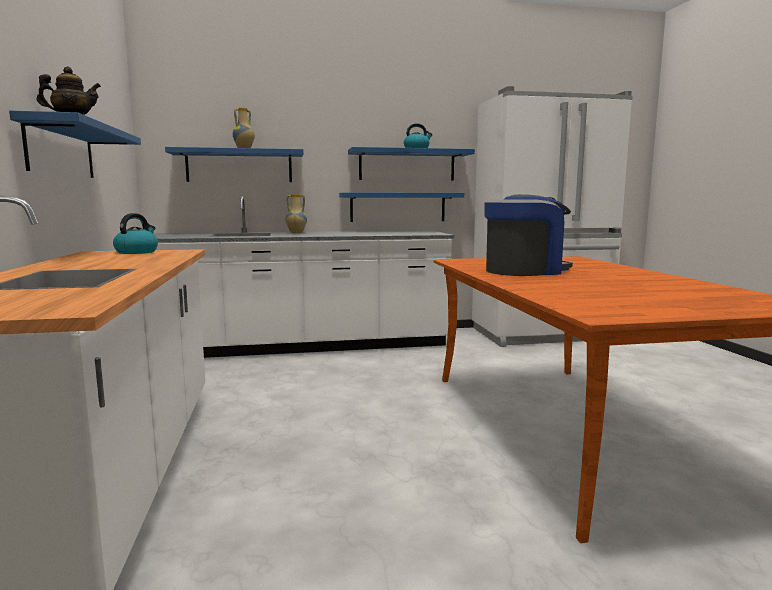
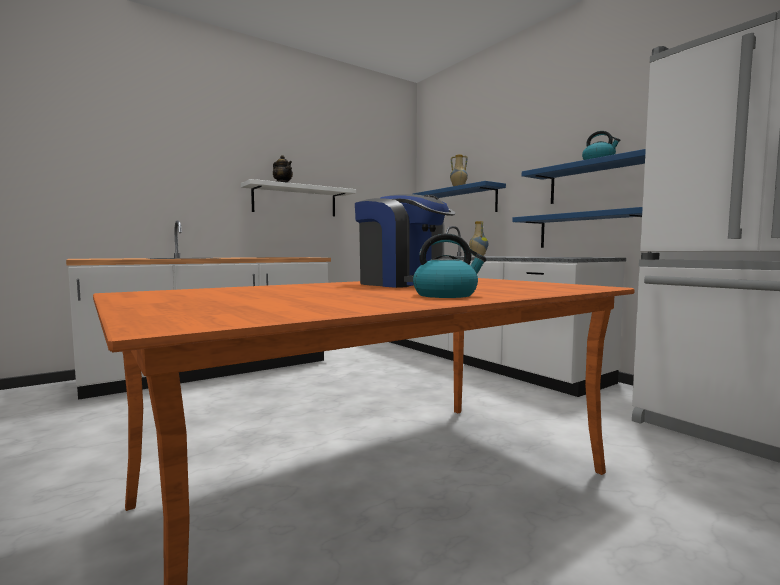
camera: 65 degrees right, 5 degrees down
blue shelf [9,111,141,178] -> white shelf [241,179,356,216]
kettle [113,213,158,254] -> kettle moved to [413,233,487,298]

